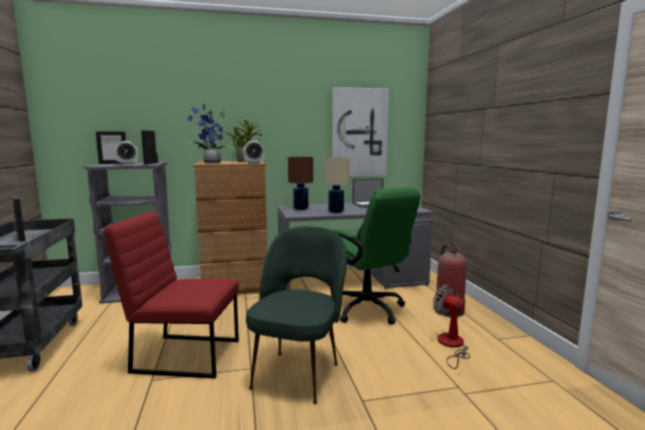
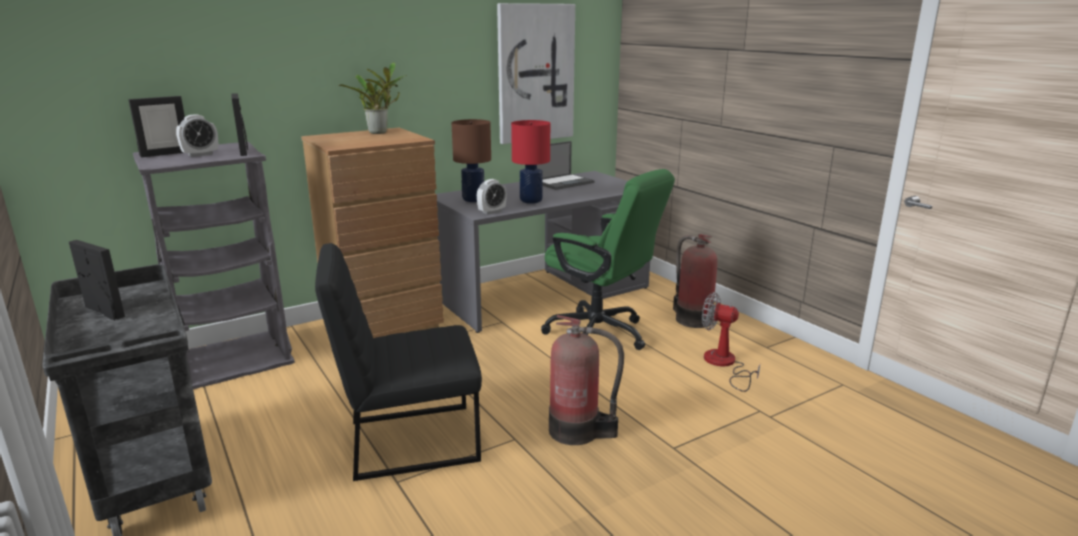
camera: 20 degrees left, 10 degrees up
red chair [104,212,239,379] -> black chair [315,243,482,481]
potted plant [187,104,236,164] -> none
alarm clock [243,140,264,164] -> alarm clock moved to [477,179,507,215]
green chair [246,226,347,404] -> fire extinguisher [549,315,624,445]
beige table lamp [323,157,350,213] -> red table lamp [511,120,550,204]

